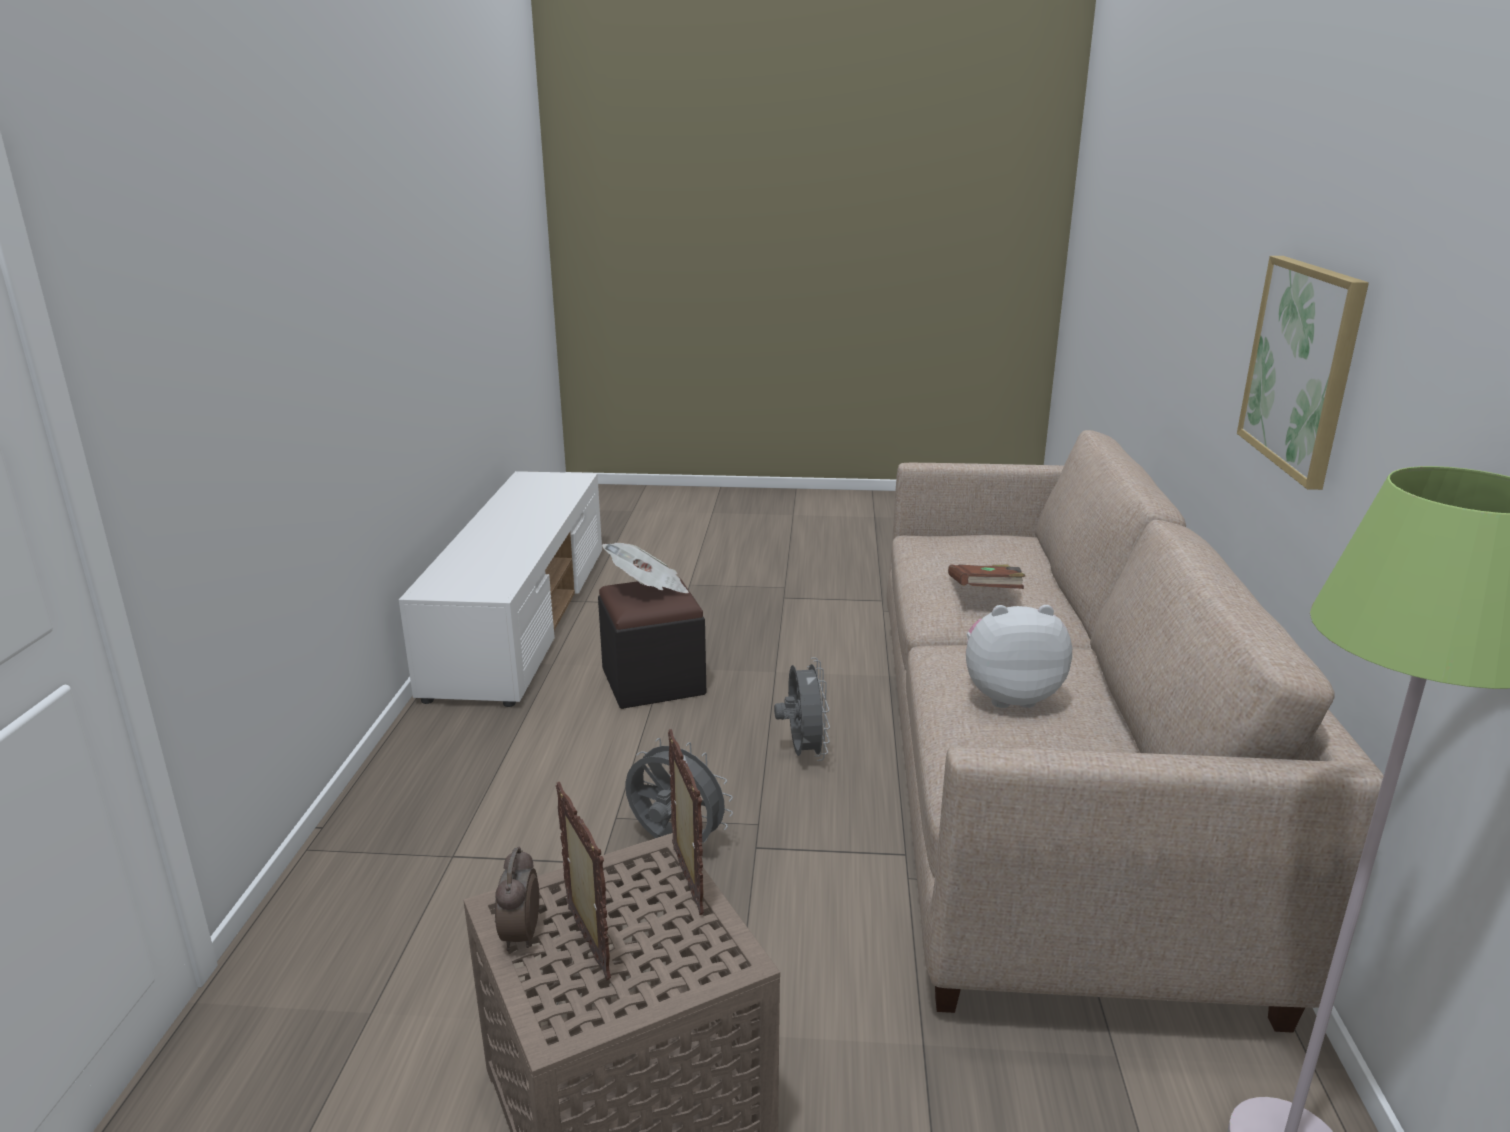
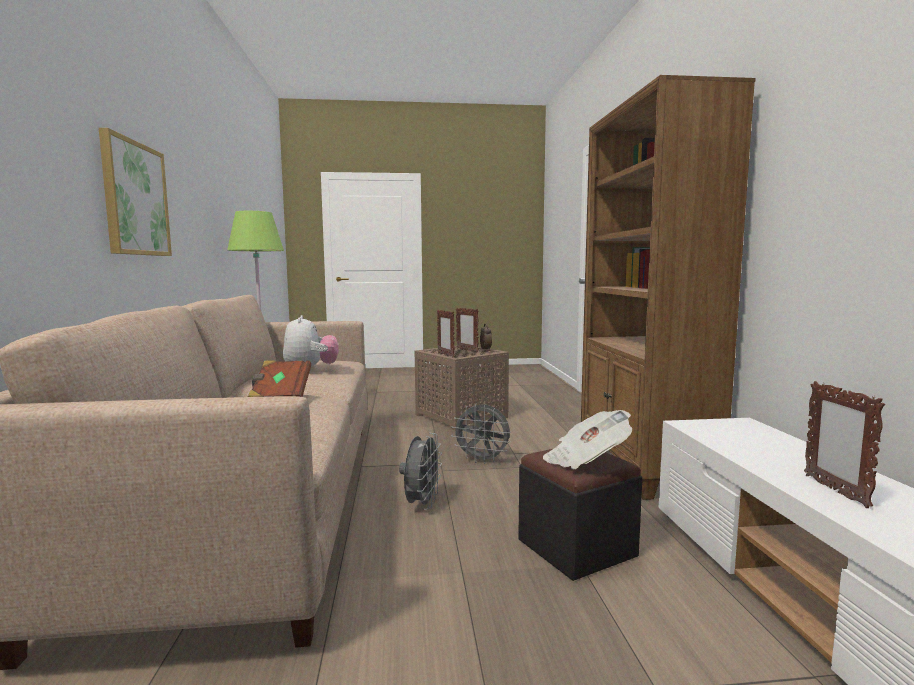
camera: 170 degrees right, 15 degrees down
grey fan [774,657,830,761] -> grey fan turned 150 degrees counterclockwise [399,433,442,510]
plush toy [966,605,1072,708] -> plush toy turned 90 degrees counterclockwise [283,315,339,367]
none -> brown bookcase [581,75,756,500]
none -> picture frame [804,381,885,508]

